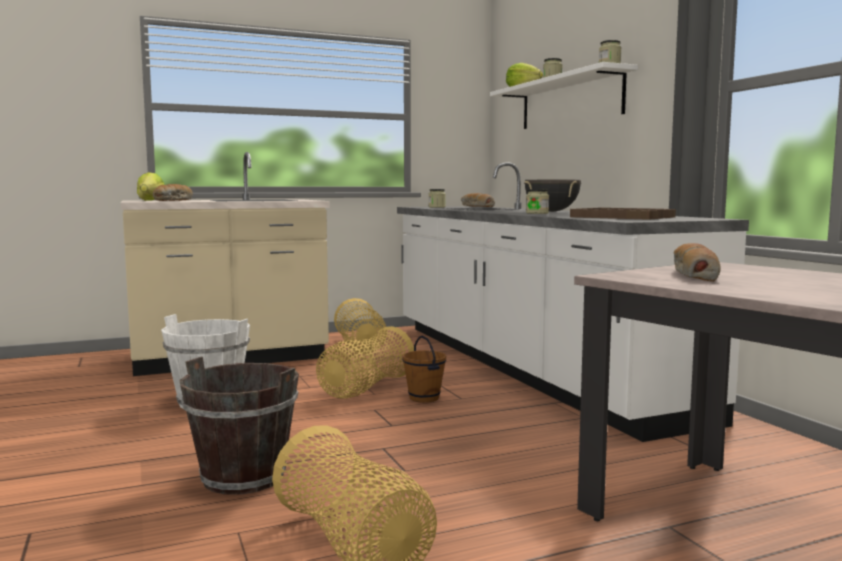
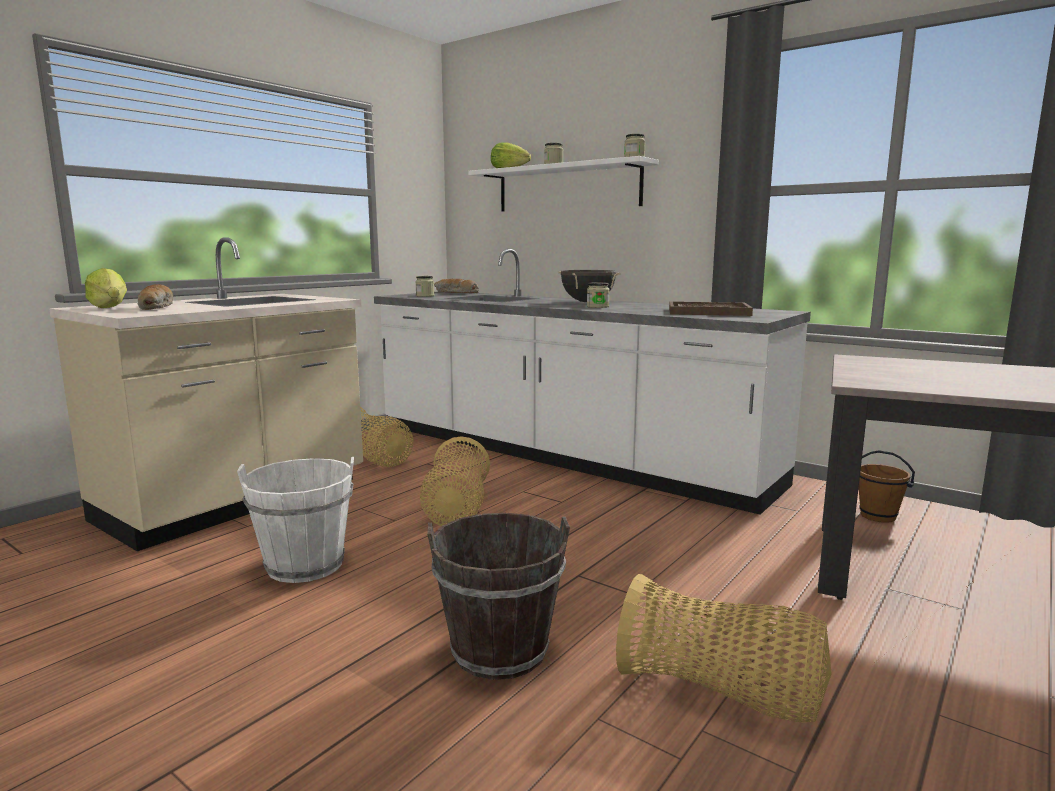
camera: 30 degrees left, 5 degrees up
brown bucket [402,336,446,403] -> brown bucket moved to [859,450,915,523]
bread [674,243,721,282] -> none

